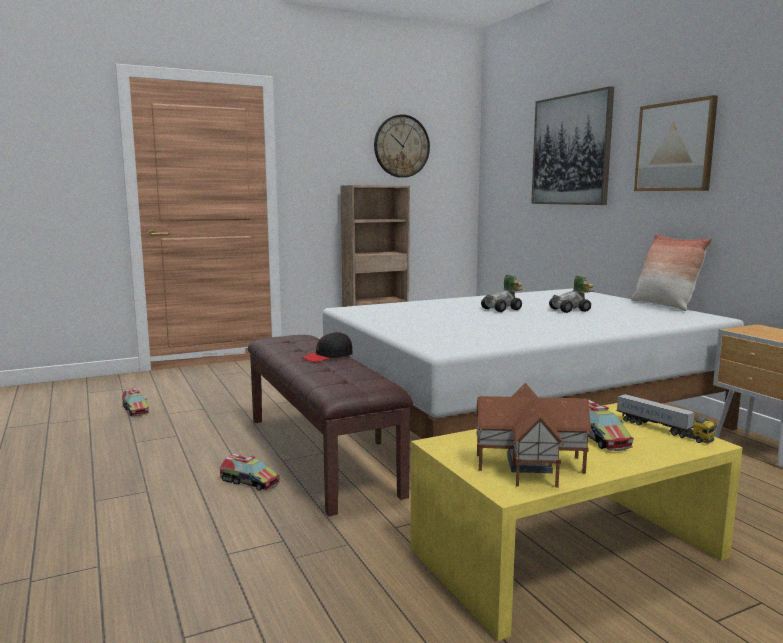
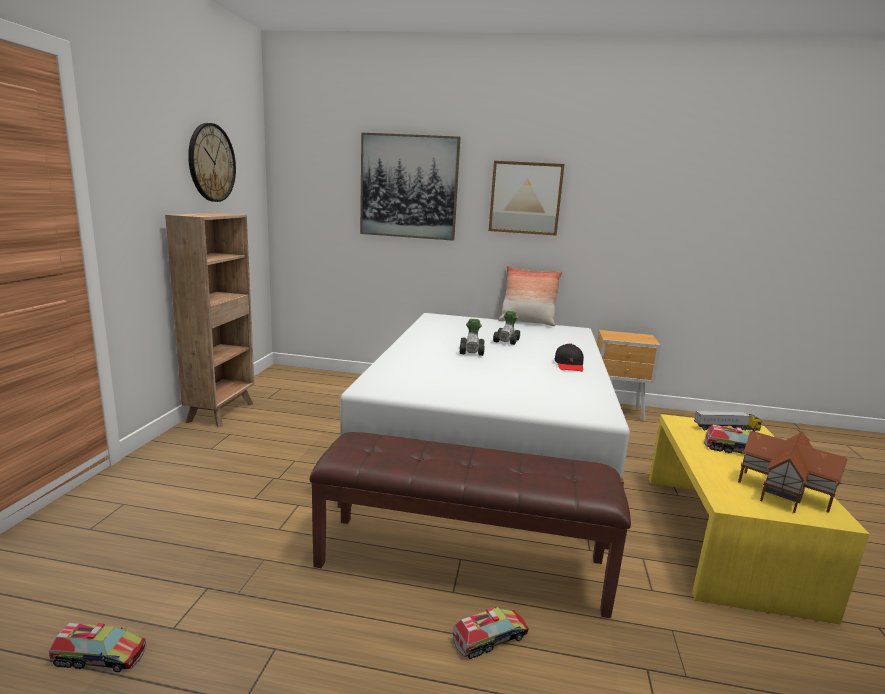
camera: 55 degrees left, 5 degrees up
black cap [302,332,353,362] -> black cap moved to [555,343,584,372]

